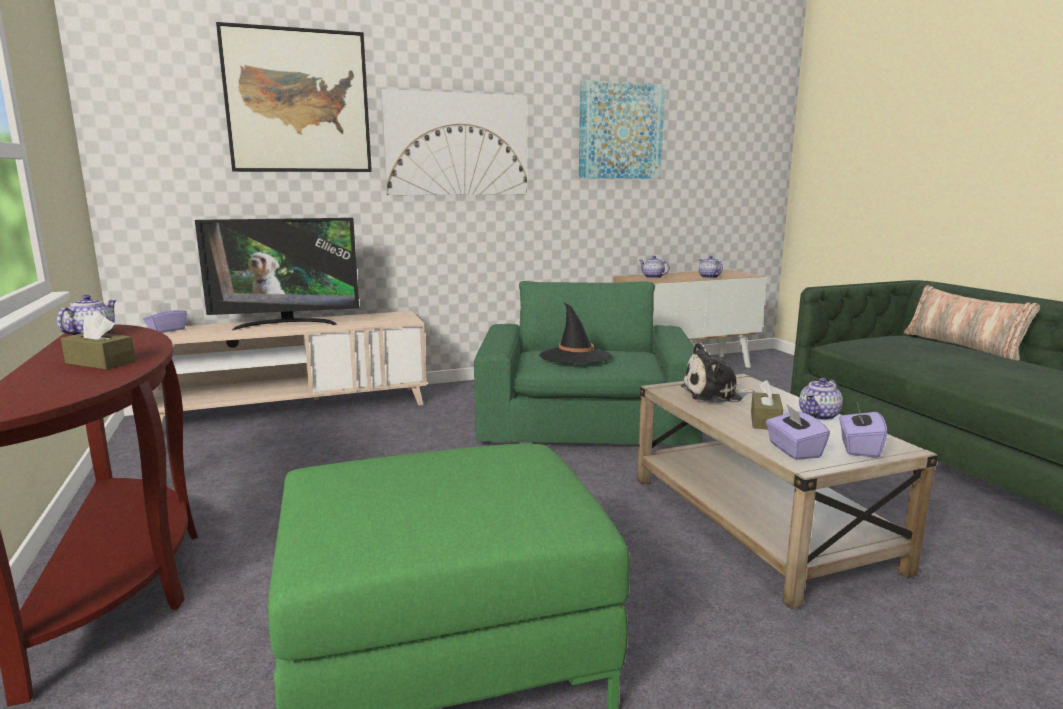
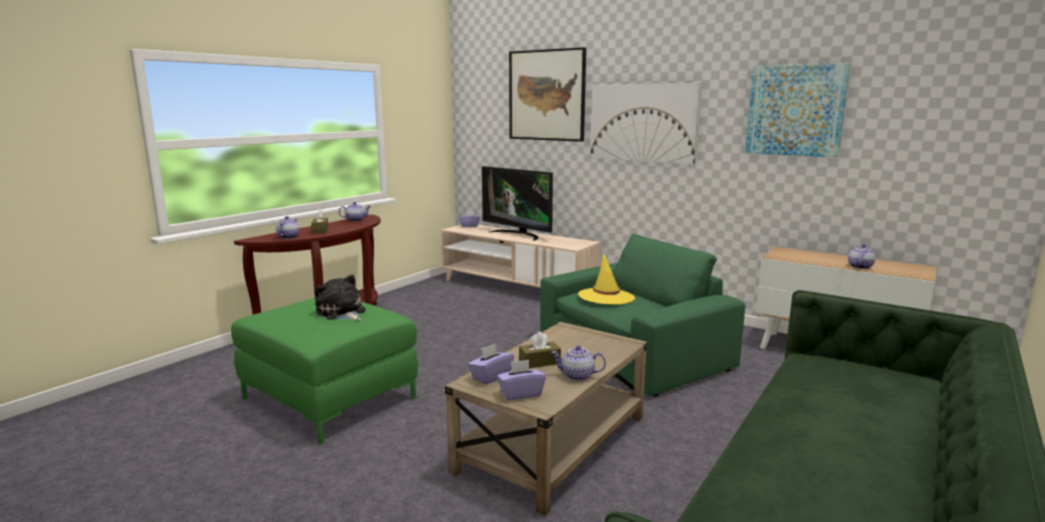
camera: 55 degrees right, 0 degrees up
black hat [539,303,612,364] -> yellow hat [578,254,635,305]
teapot [639,256,670,278] -> teapot moved to [276,216,299,239]
plush toy [681,343,755,403] -> plush toy moved to [315,274,366,321]
pillow [904,285,1040,361] -> none

